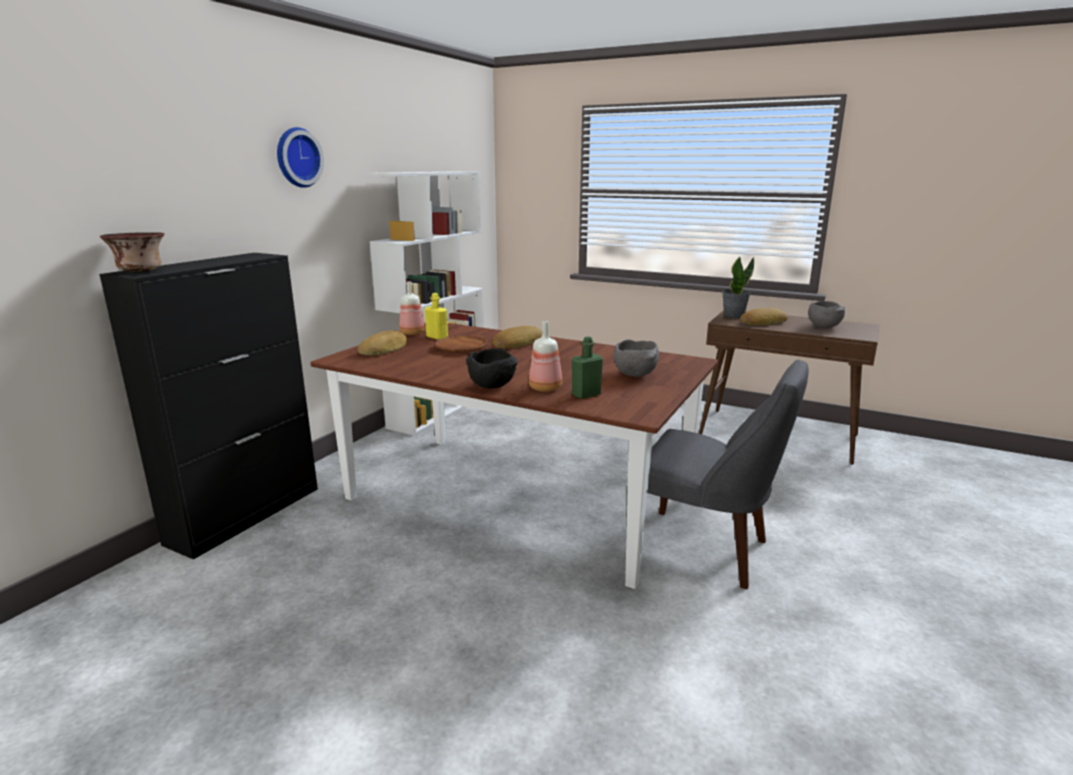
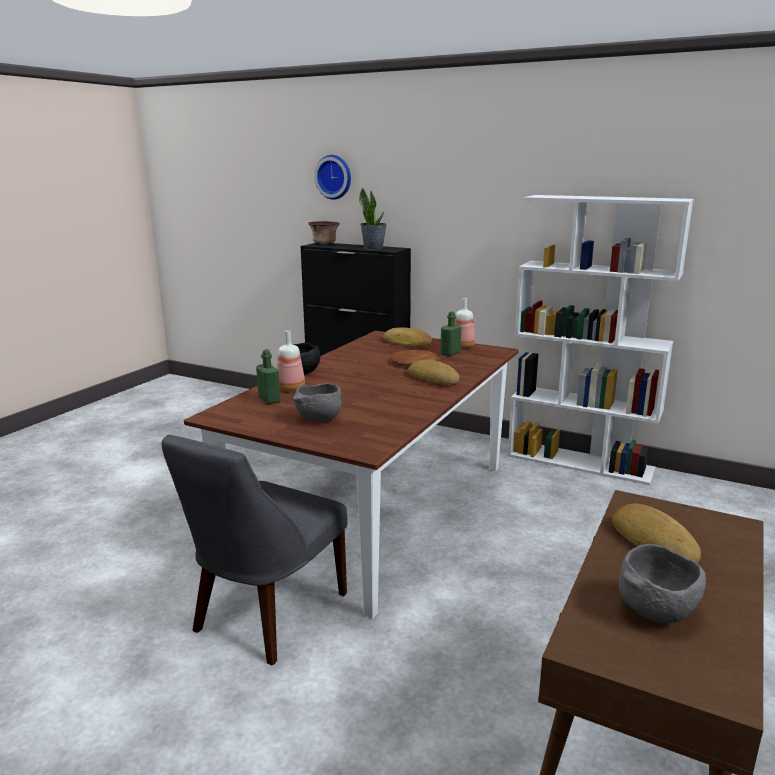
camera: 90 degrees right, 0 degrees up
wall clock [277,127,324,188] -> wall clock moved to [314,155,351,200]
yellow bottle [425,293,448,340] -> green bottle [441,311,461,356]
potted plant [722,256,754,319] -> potted plant moved to [359,188,387,250]

